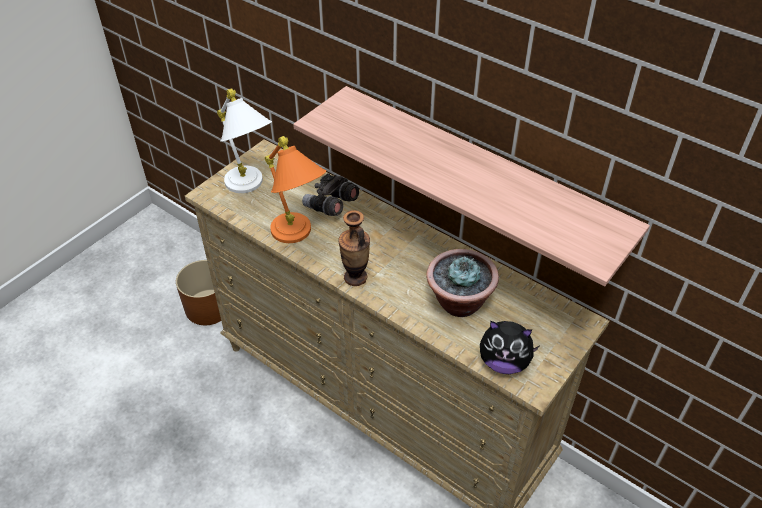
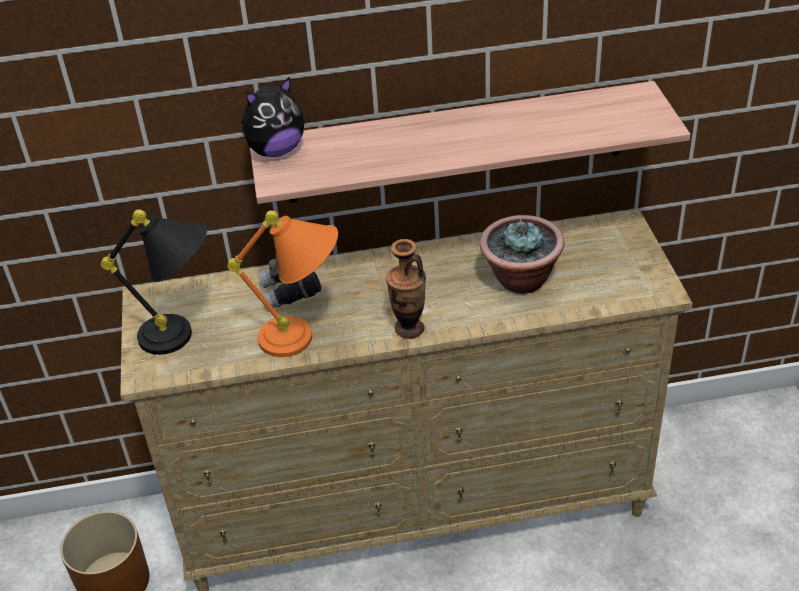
camera: 45 degrees left, 5 degrees down
white table lamp [217,88,272,193] -> black table lamp [101,209,207,355]
plush toy [480,321,539,374] -> plush toy moved to [242,77,304,157]

